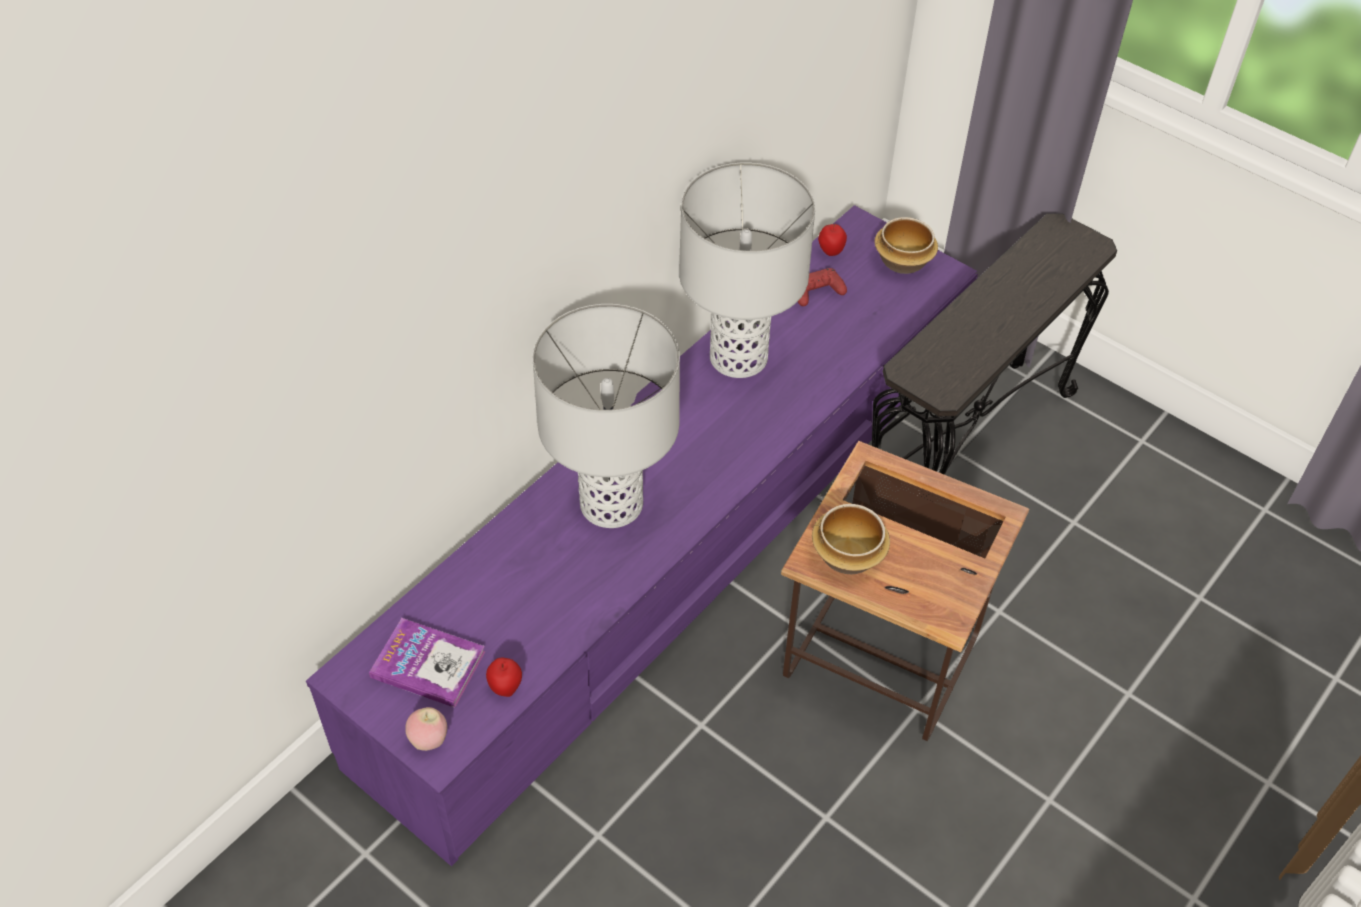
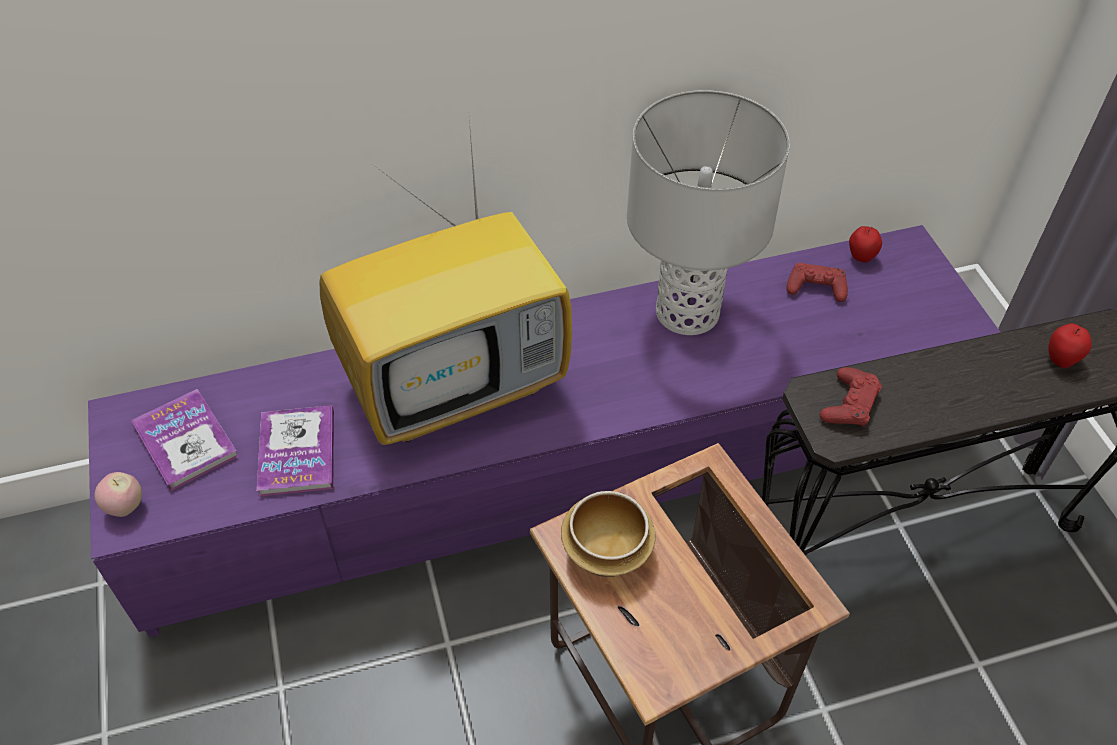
camera: 35 degrees right, 0 degrees up
apple [486,658,522,697] -> apple moved to [1048,323,1092,368]
white table lamp [533,304,680,528] -> television [320,119,572,445]
bowl [875,217,938,274] -> none
none -> book [257,405,334,496]
none -> red game controller [820,367,882,427]

